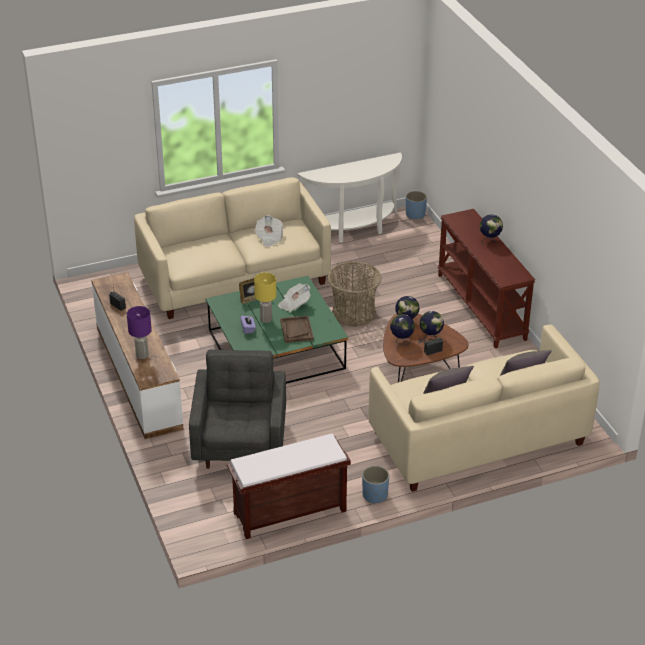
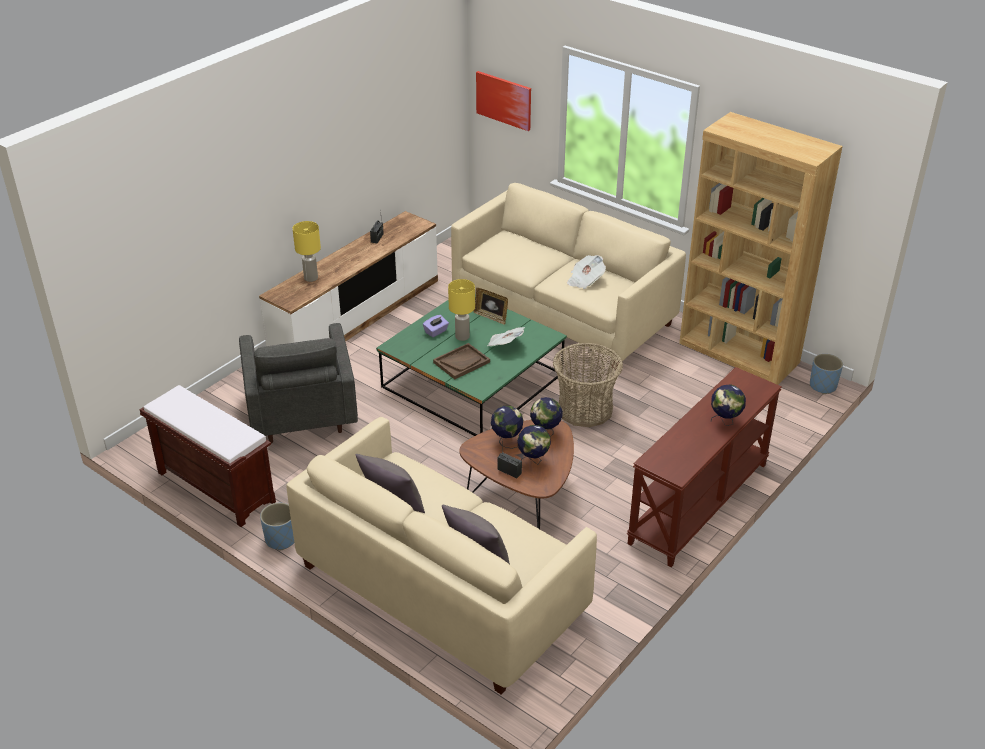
camera: 60 degrees right, 0 degrees up
purple table lamp [127,306,152,359] -> yellow table lamp [293,221,321,282]
grey armchair [189,350,286,469] -> grey armchair turned 105 degrees clockwise [239,323,358,443]
white console table [298,153,402,243] -> brown bookcase [679,112,843,385]
none -> picture [476,71,531,131]

